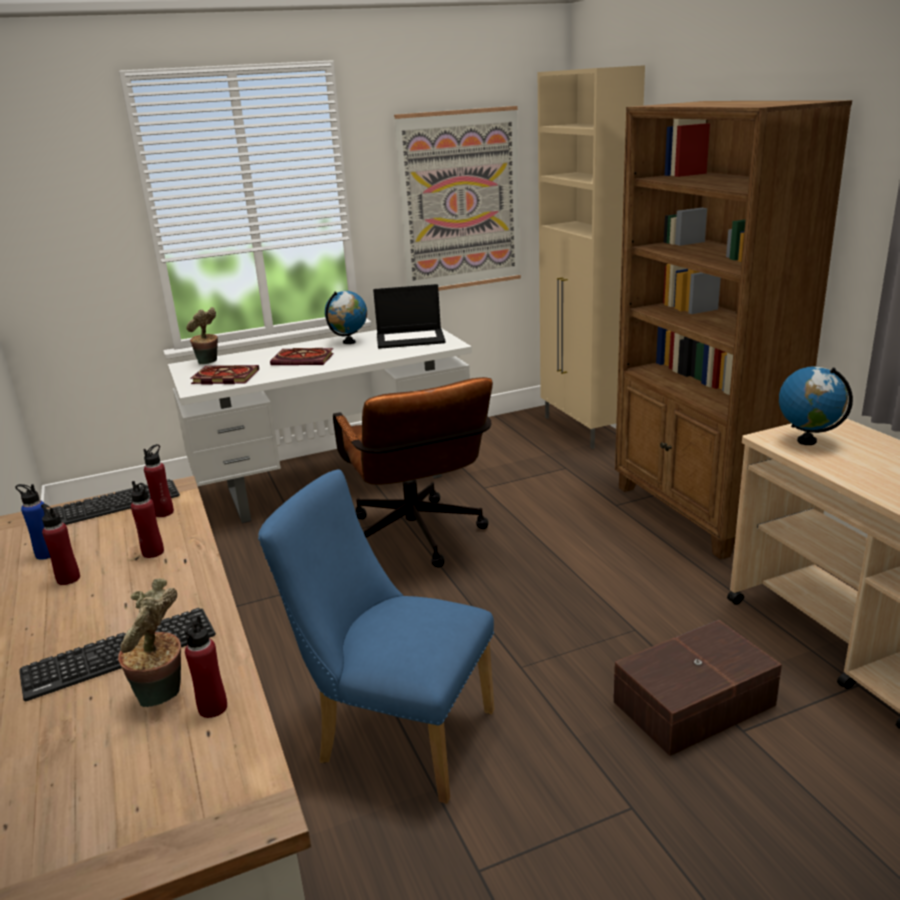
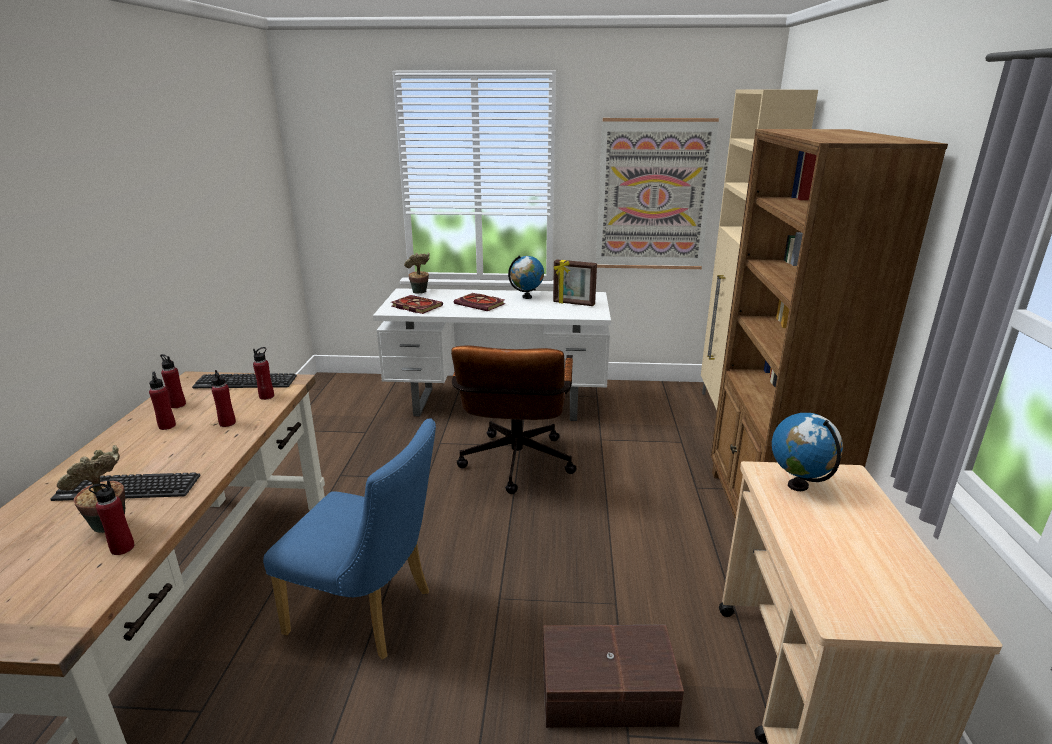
camera: 25 degrees right, 0 degrees up
blue bottle [15,484,50,560] -> red bottle [160,354,186,408]
blue chair [258,469,495,804] -> blue chair turned 150 degrees clockwise [263,418,436,660]
laptop [373,284,446,349] -> picture frame [553,259,597,306]

